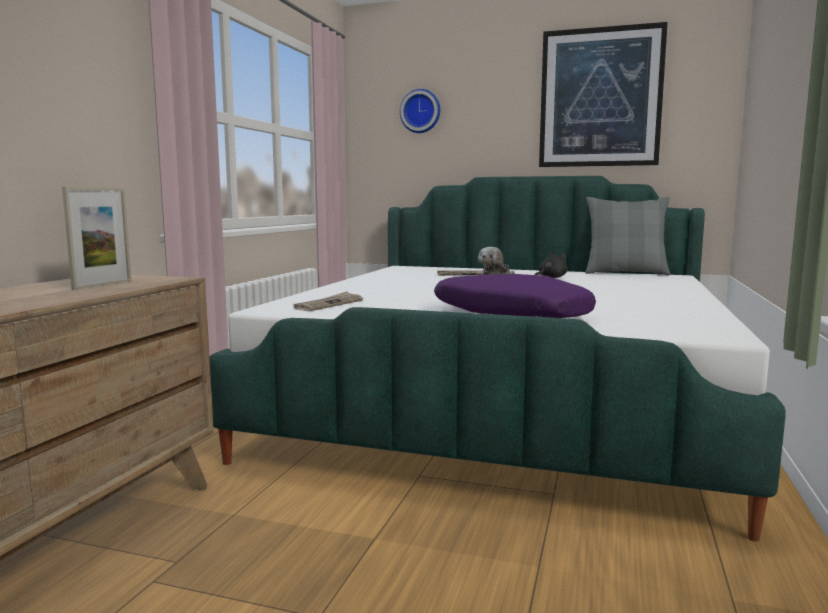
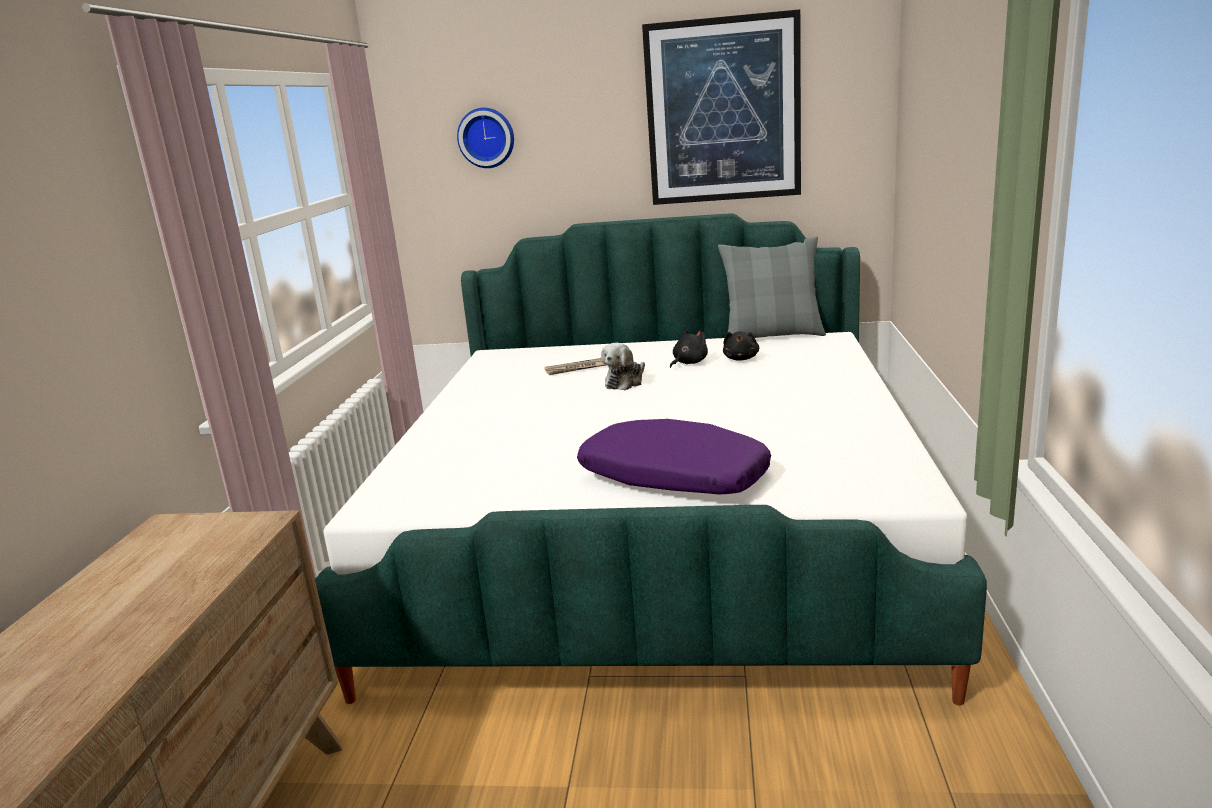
camera: 10 degrees left, 10 degrees up
picture frame [62,187,131,290] -> none
newspaper [292,291,363,311] -> none
none -> black plush toy [723,331,759,361]

